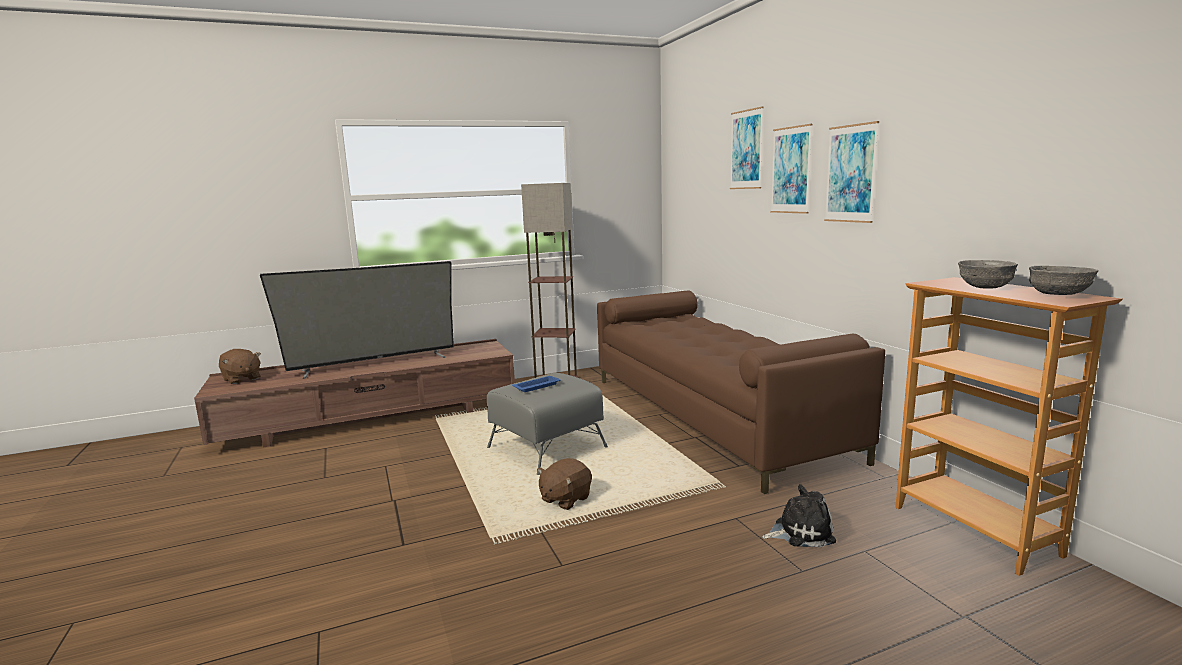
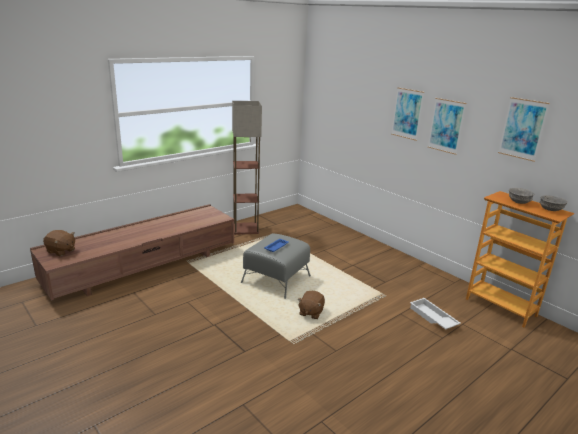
camera: 20 degrees left, 10 degrees up
television [260,261,454,379] -> none
brown sofa [597,290,885,494] -> none
picture [730,106,764,189] -> picture moved to [498,97,550,162]
plush toy [762,484,836,548] -> white tray [410,298,461,330]

